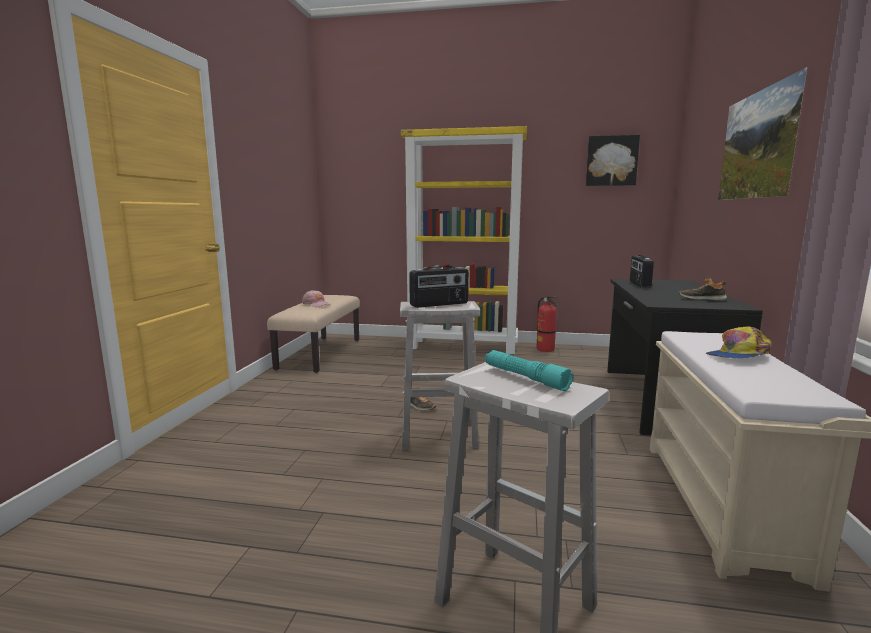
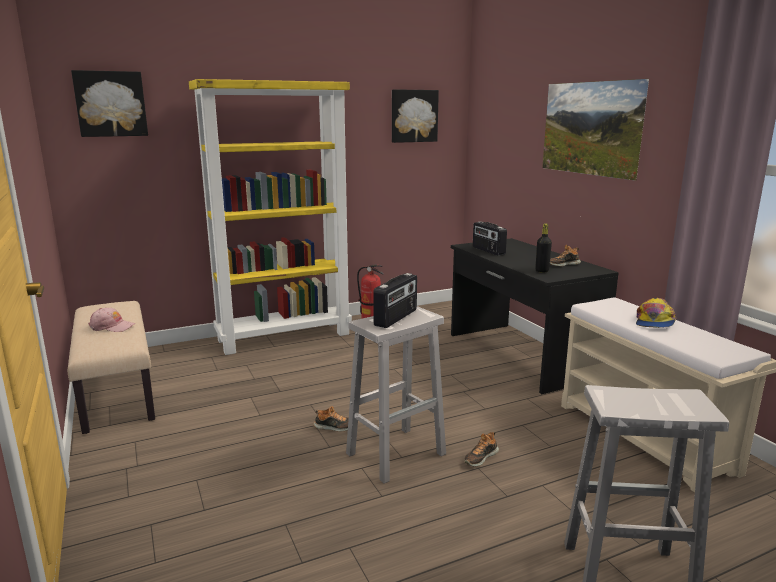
camera: 35 degrees left, 5 degrees up
turquoise flashlight [485,350,573,391] -> none
none -> picture [71,70,148,137]
none -> shoe [464,432,499,466]
none -> black bottle [535,223,552,273]

